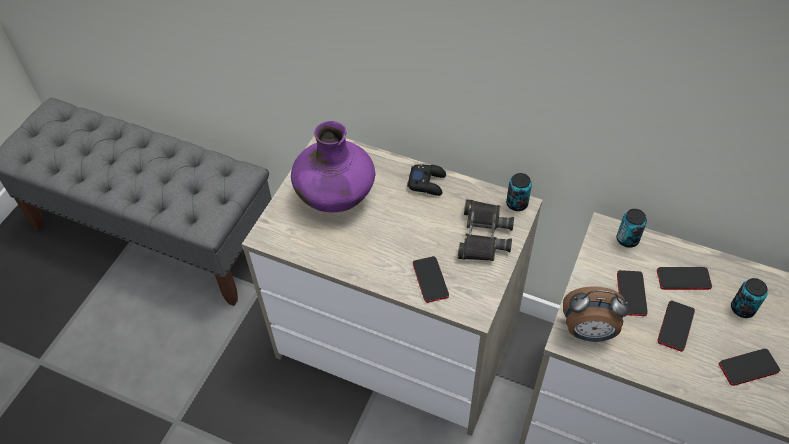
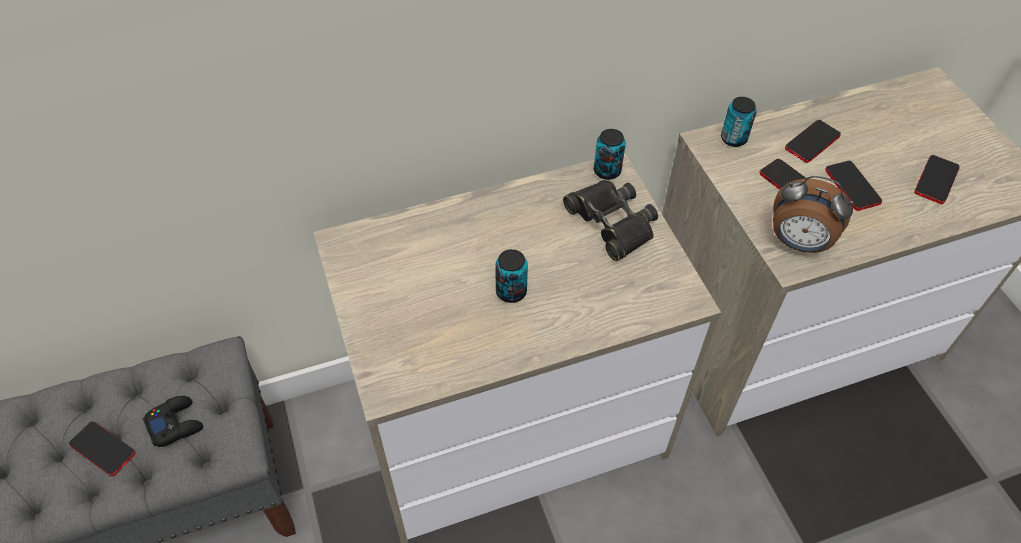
camera: 45 degrees left, 0 degrees up
purple vase [291,121,375,212] -> none
black game controller [407,164,446,196] -> black game controller moved to [142,396,203,447]
phone [413,256,449,303] -> phone moved to [69,421,136,476]
alarm clock [563,286,629,342] -> alarm clock turned 60 degrees clockwise [773,175,853,253]
can [731,278,768,318] -> can moved to [495,249,528,303]

